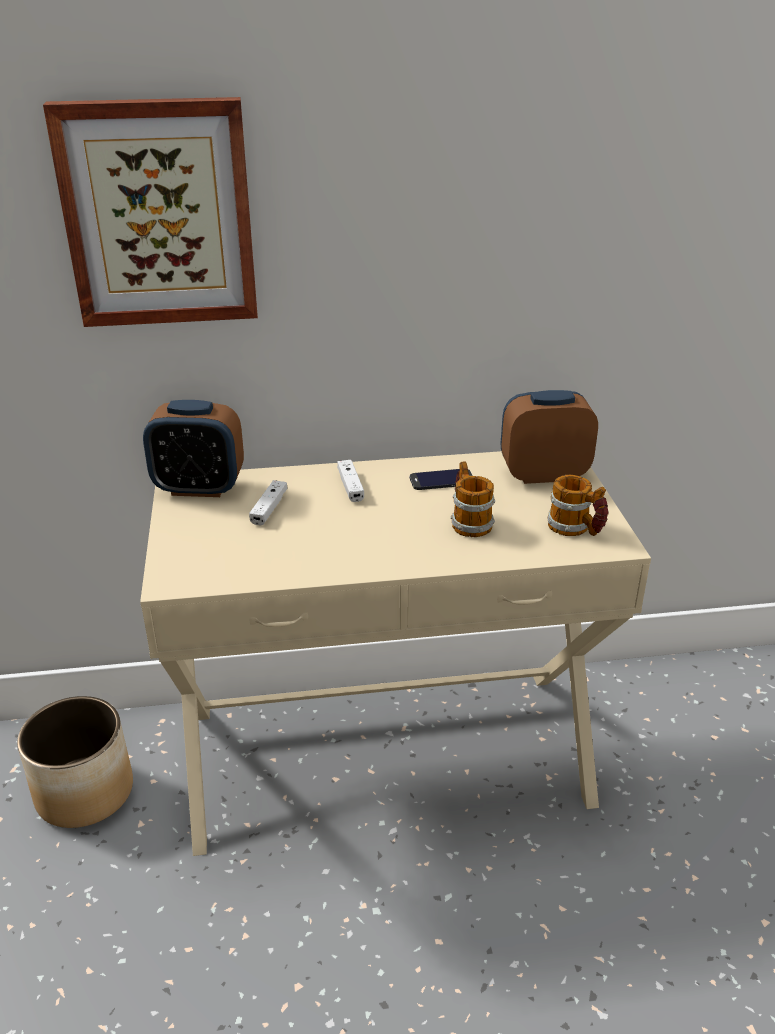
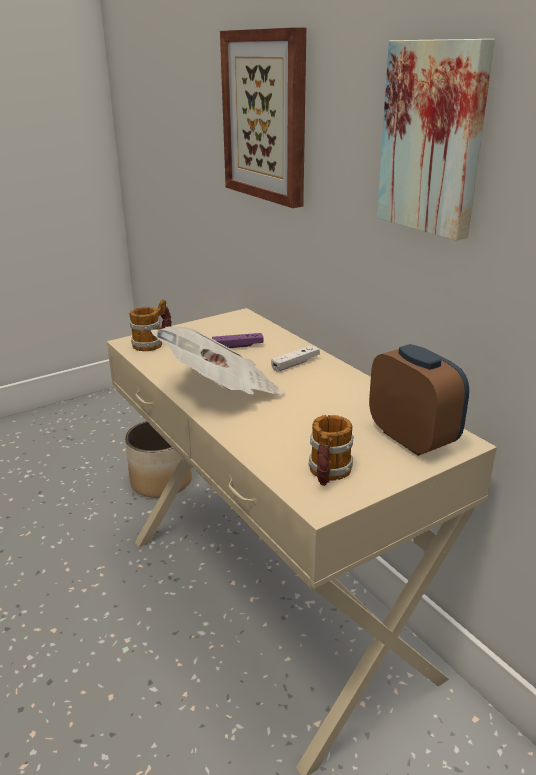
camera: 65 degrees right, 5 degrees down
alarm clock [143,400,244,497] -> none
white game controller [249,480,288,525] -> purple game controller [212,333,264,348]
phone [410,469,473,490] -> none
mug [451,461,495,537] -> mug moved to [129,299,172,351]
none -> newspaper [151,326,285,395]
none -> picture [377,39,495,241]

